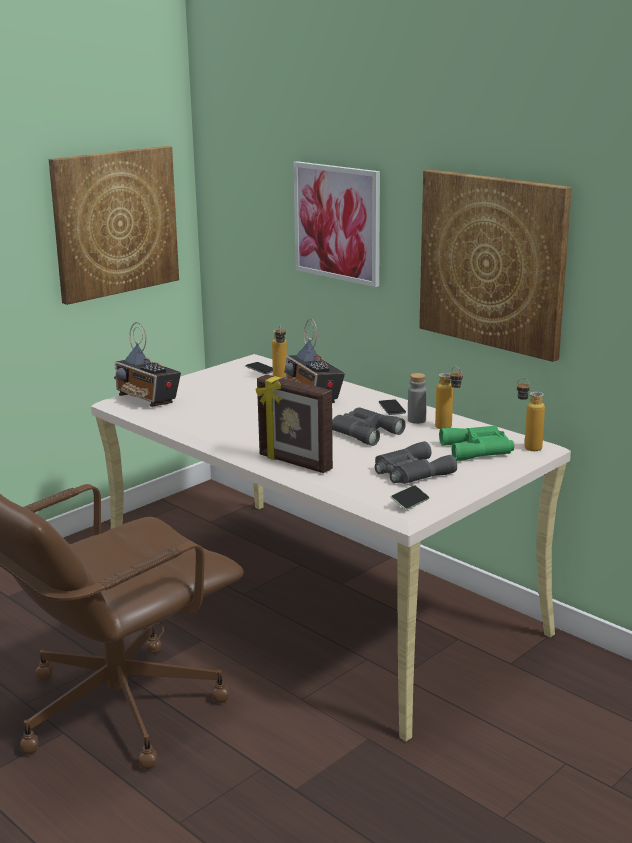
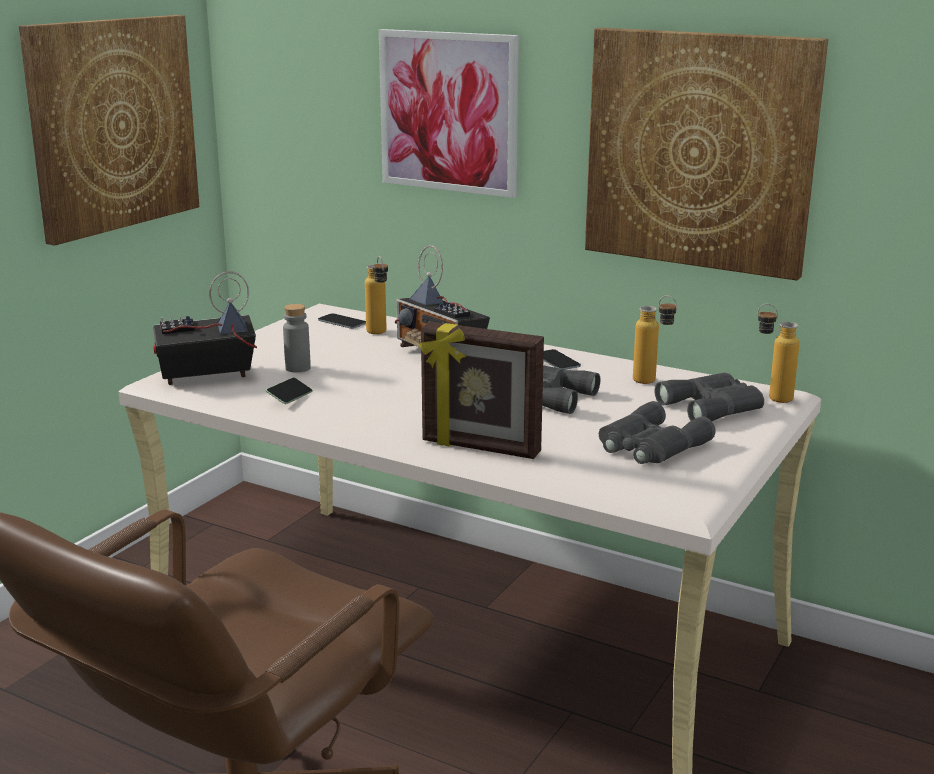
camera: 15 degrees left, 0 degrees up
radio [114,322,181,407] -> radio turned 135 degrees clockwise [153,271,257,385]
phone [391,485,429,510] -> phone moved to [266,377,313,404]
grey bottle [408,373,427,424] -> grey bottle moved to [283,304,311,373]
green binoculars [439,426,514,461] -> grey binoculars [655,373,764,421]

